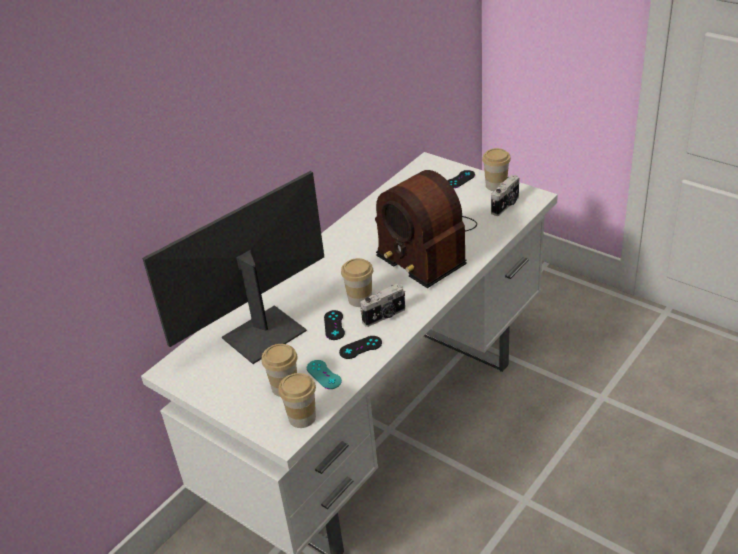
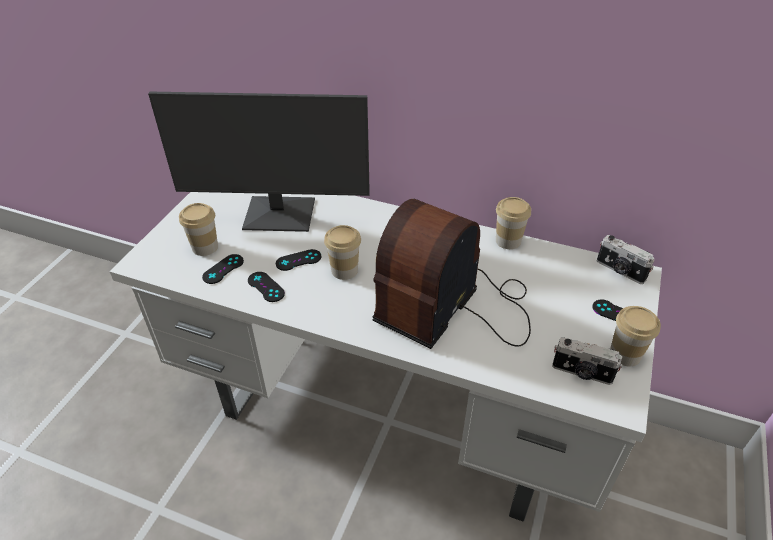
camera: 70 degrees right, 5 degrees up
monitor [142,171,324,364] -> monitor turned 150 degrees clockwise [148,92,370,232]
cup [278,373,316,428] -> cup moved to [496,197,531,249]
turquoise game controller [307,360,342,389] -> black game controller [202,254,244,284]
camera [360,284,405,327] -> camera moved to [597,235,654,284]

